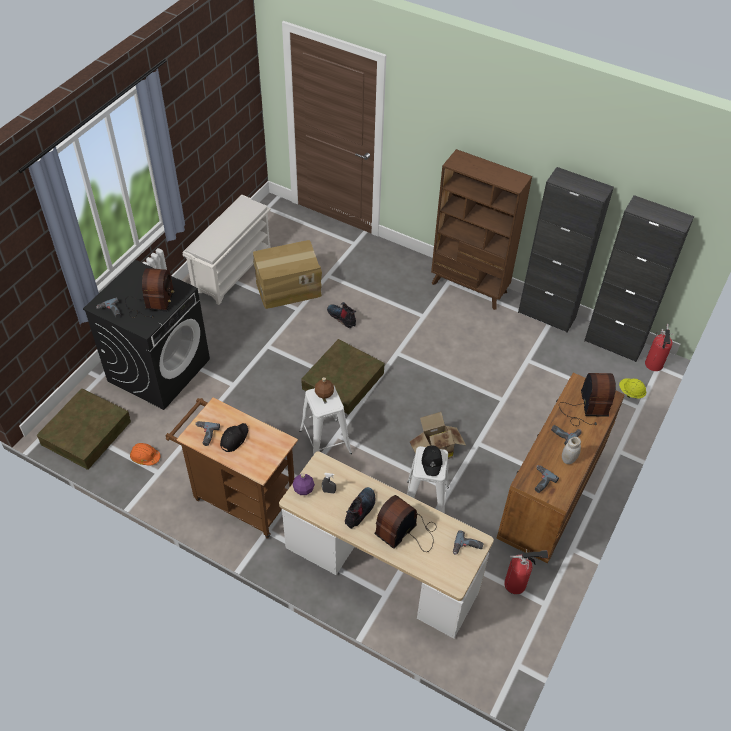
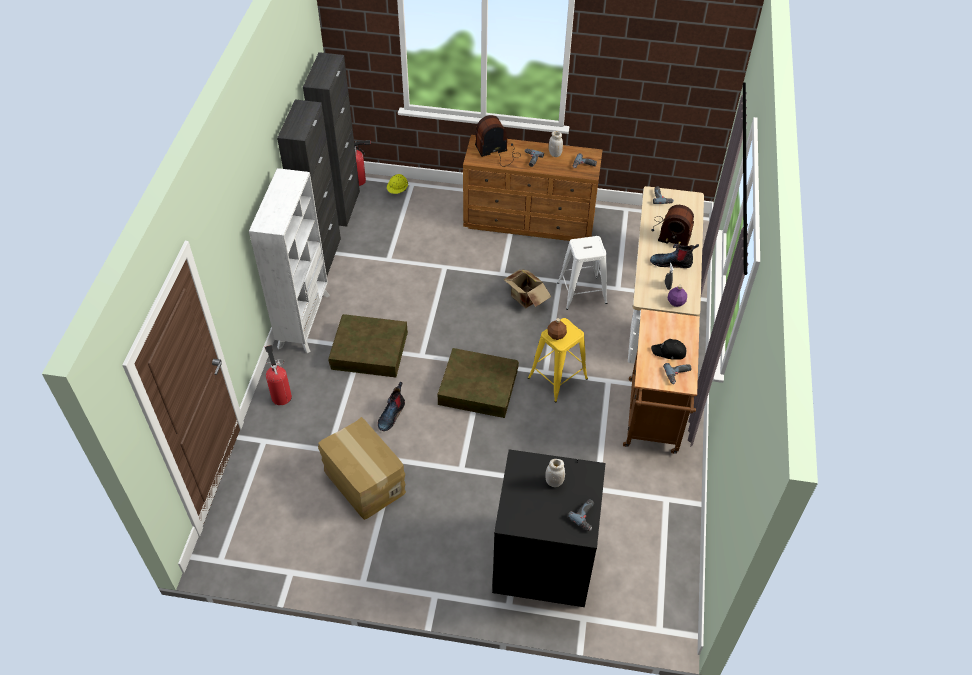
camera: 110 degrees left, 0 degrees up
brown storage box [37,389,131,470] -> brown storage box moved to [328,314,408,377]
radio [125,268,174,318] -> white jar [545,459,565,487]
orange hard hat [130,443,160,466] -> none
white shoe rack [182,195,271,305] -> none
white stool [299,386,352,455] -> yellow stool [528,318,588,403]
black cap [422,445,443,476] -> none
brown bookcase [431,149,532,310] -> white bookcase [249,168,330,353]
fire extinguisher [504,549,548,594] -> fire extinguisher moved to [265,345,292,405]

